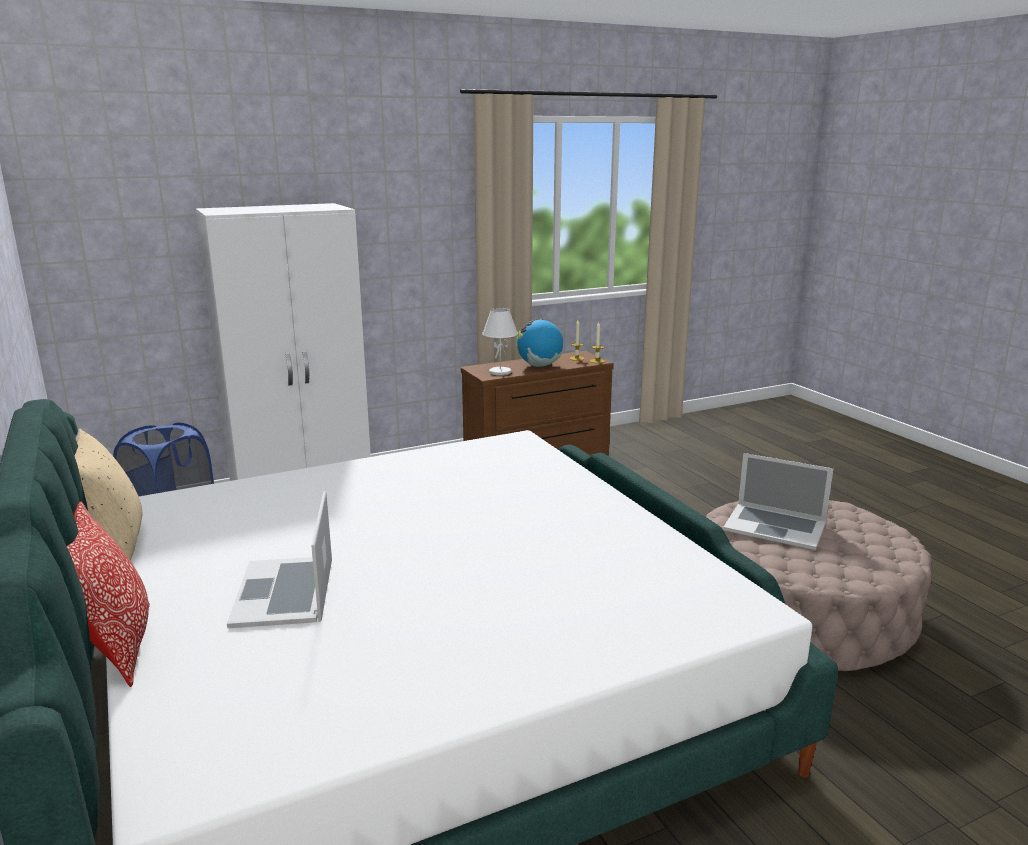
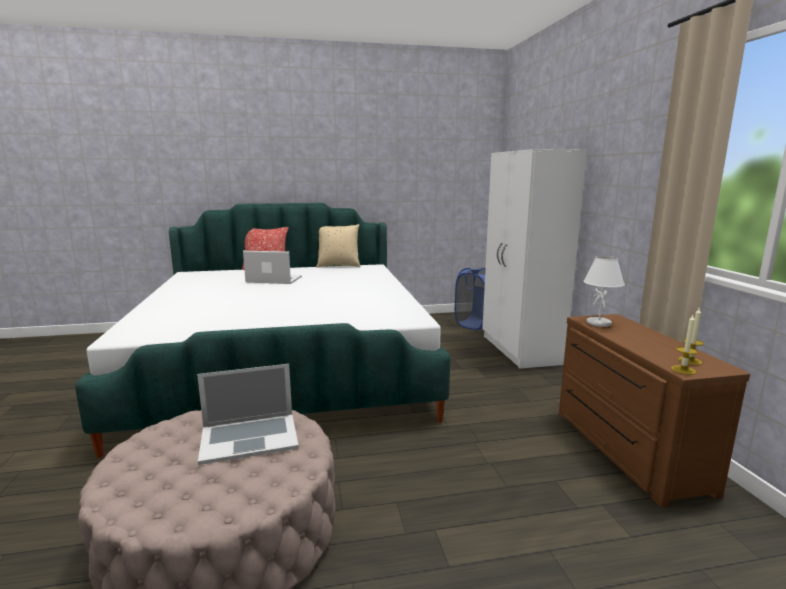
camera: 105 degrees right, 5 degrees down
globe [517,319,563,367] -> none
laptop [723,453,833,550] -> laptop turned 150 degrees counterclockwise [197,364,299,465]

